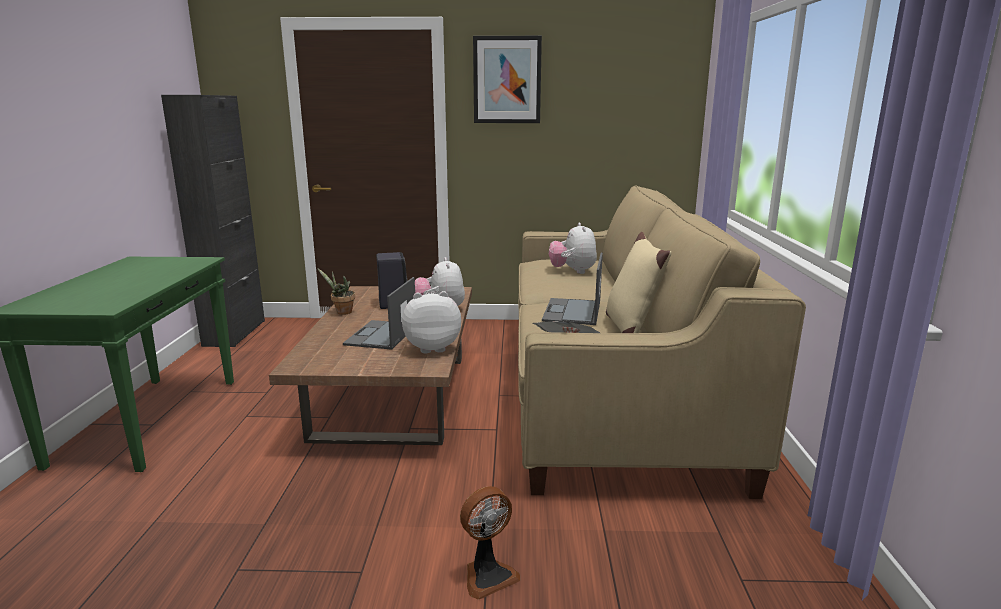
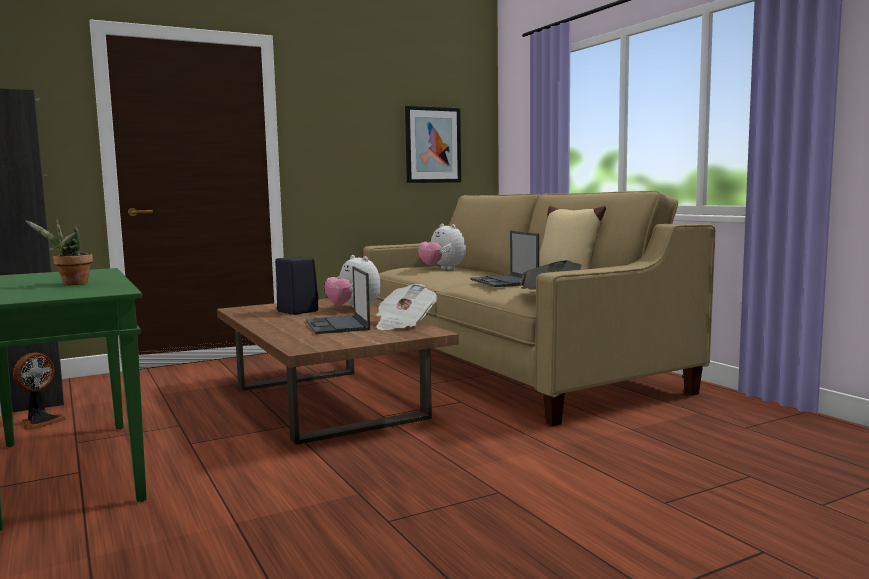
camera: 30 degrees left, 10 degrees down
potted plant [317,268,355,315] -> potted plant moved to [25,219,93,285]
plush toy [402,291,461,353] -> newspaper [376,284,437,330]
fan [460,486,520,600] -> fan moved to [13,352,66,430]
picture [473,36,542,123] -> picture moved to [405,106,461,183]

